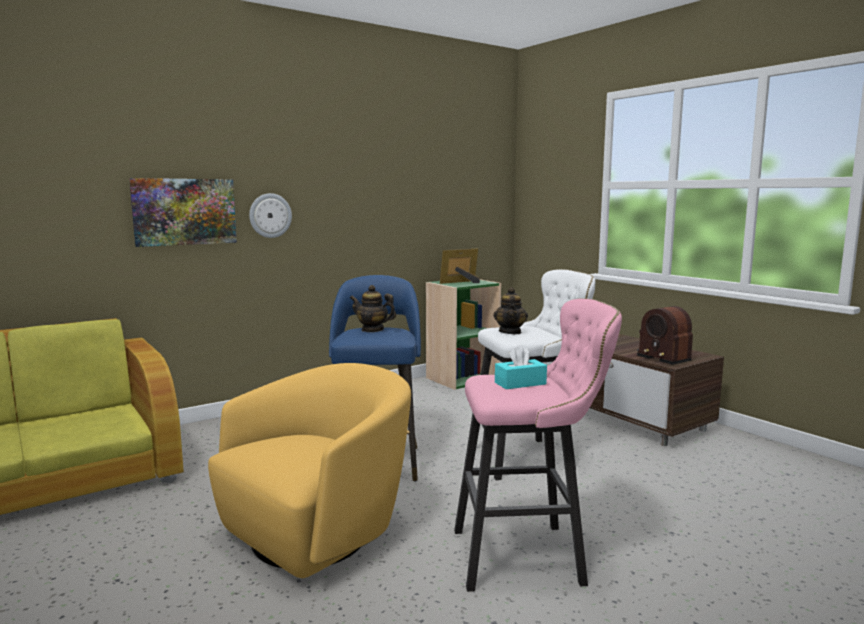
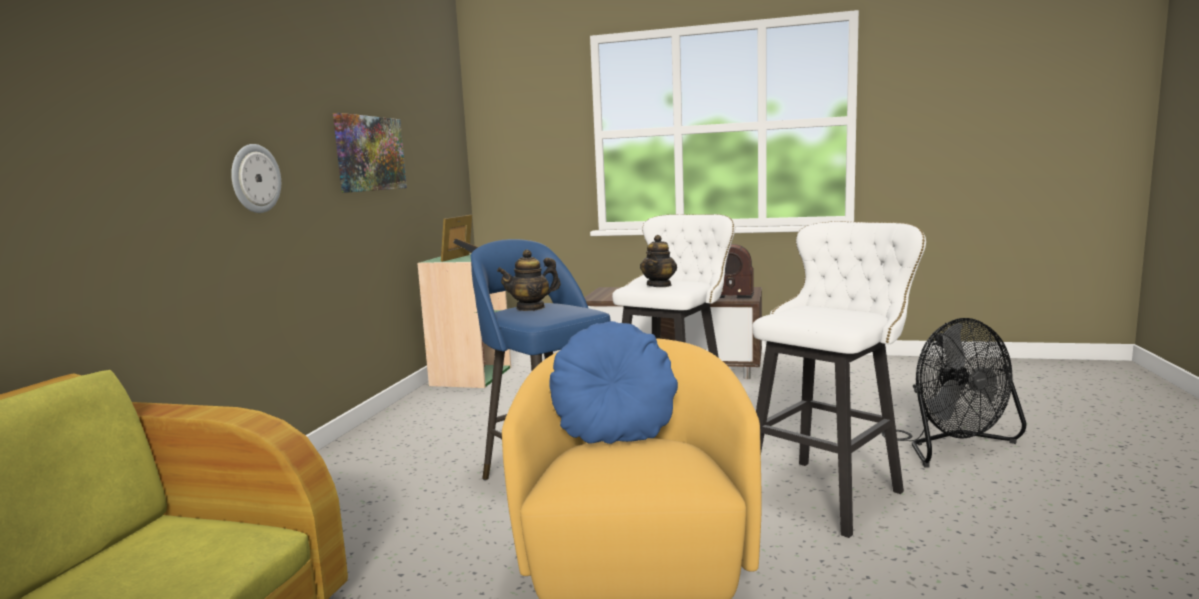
camera: 40 degrees left, 0 degrees up
picture [129,178,237,247] -> picture moved to [333,113,407,193]
pink stool [454,298,622,592] -> white stool [752,221,926,538]
teapot [493,287,528,334] -> teapot turned 60 degrees clockwise [640,235,677,287]
turquoise tissue box [495,345,547,389] -> none
none -> blue pillow [549,321,678,444]
none -> black fan [882,318,1026,467]

